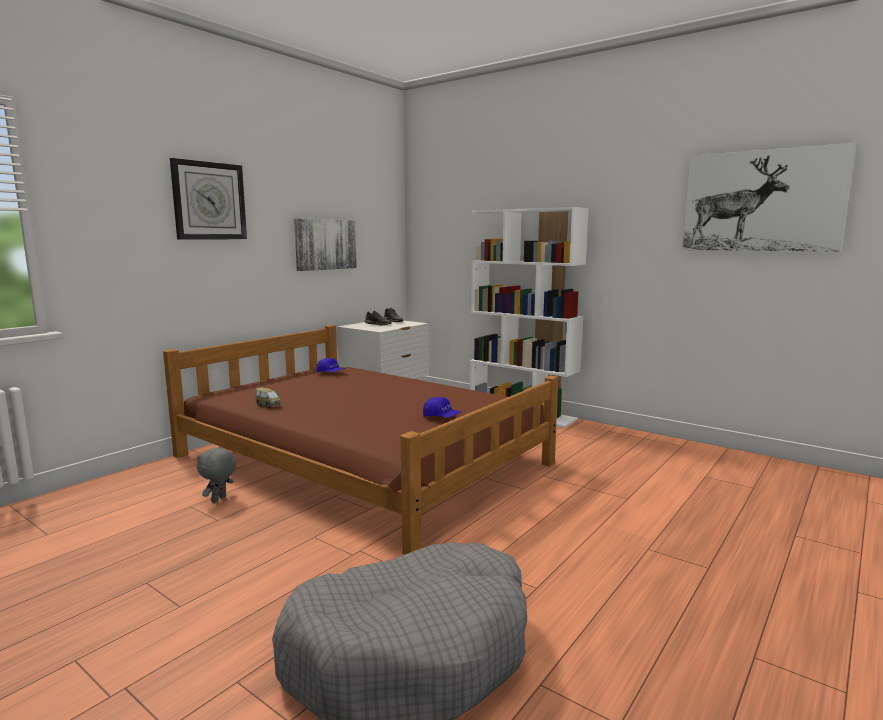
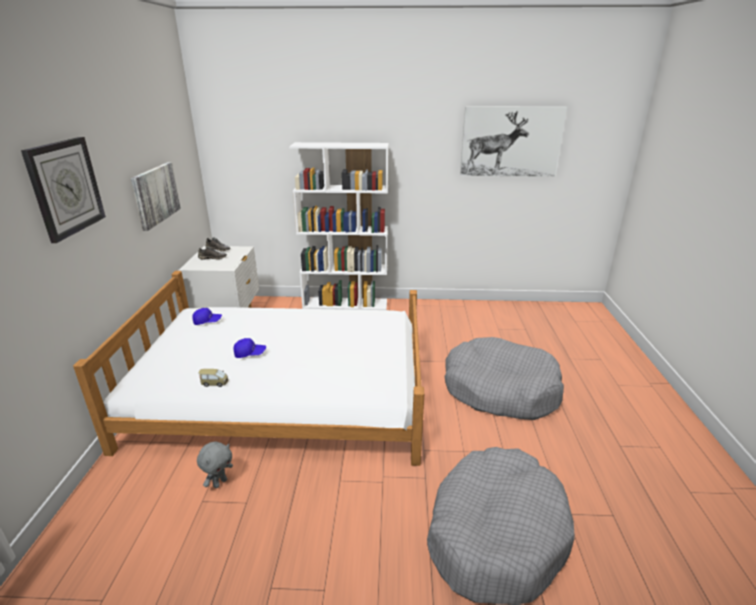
camera: 35 degrees left, 15 degrees up
brown bed [163,325,558,555] -> white bed [73,271,424,466]
grey plush toy [196,446,236,503] -> grey plush toy turned 135 degrees counterclockwise [197,442,233,488]
blue cap [423,397,462,418] -> blue cap moved to [234,338,266,358]
none -> grey dog bed [445,337,564,420]

